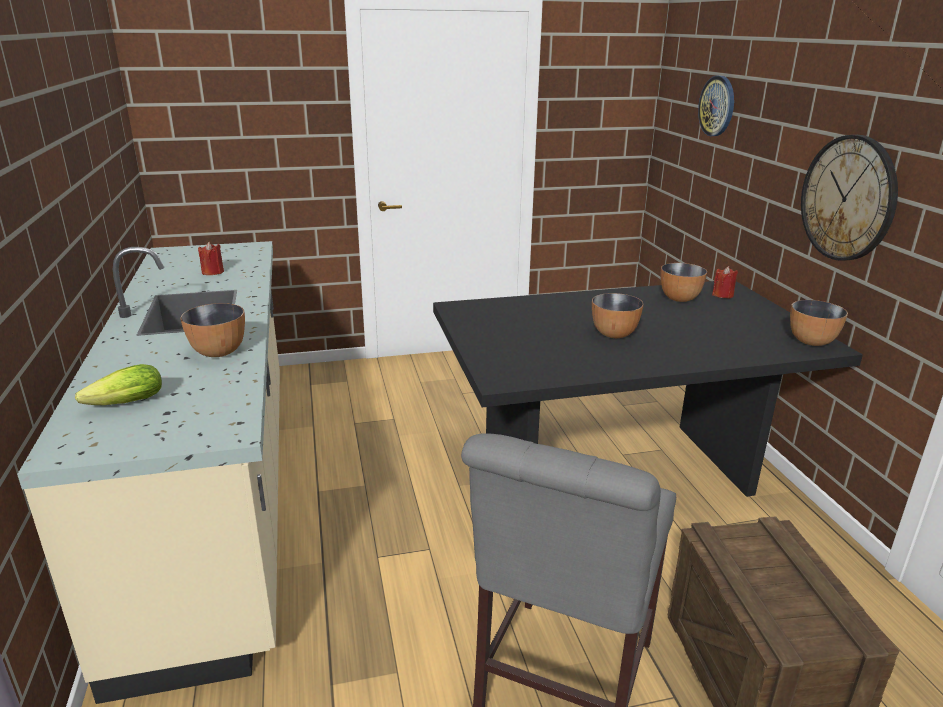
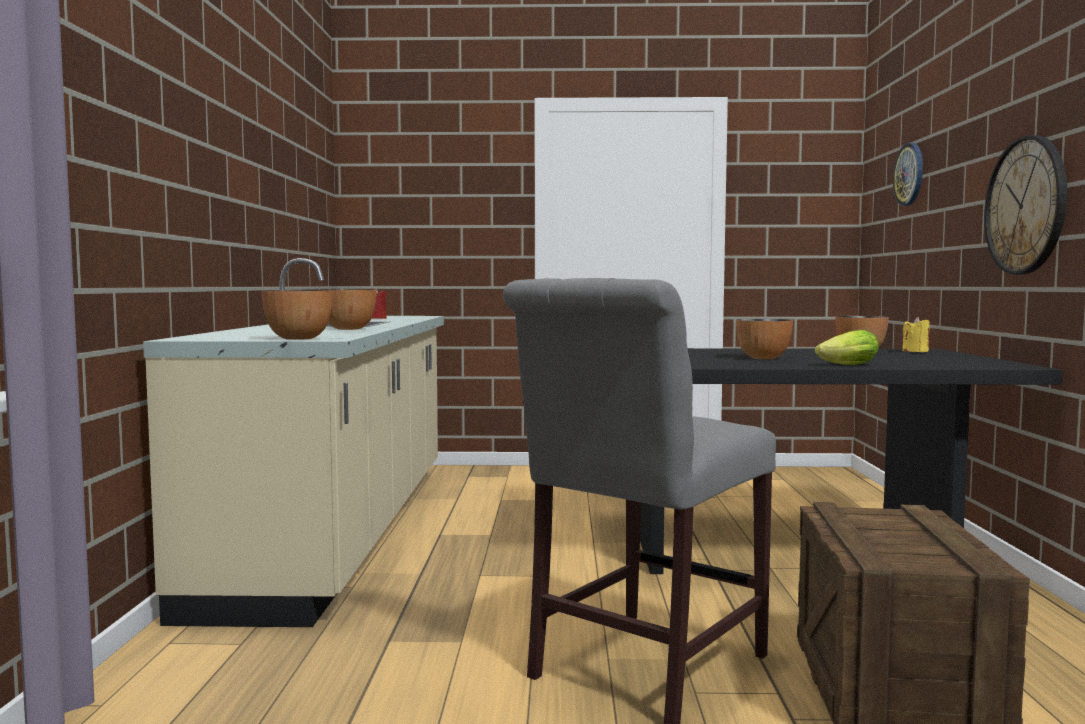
camera: 15 degrees right, 20 degrees down
lettuce [75,364,162,405] -> lettuce moved to [815,330,878,365]
red candle [712,266,738,299] -> yellow candle [902,317,929,352]
bowl [790,300,848,346] -> bowl moved to [262,291,333,340]

